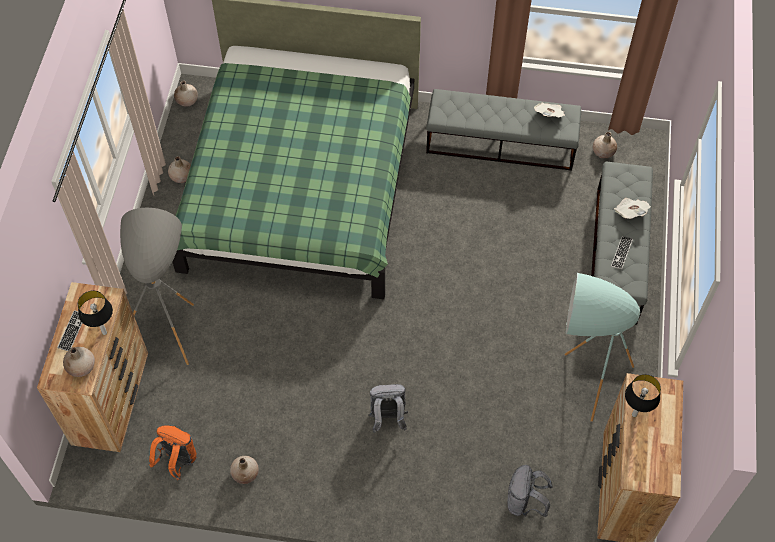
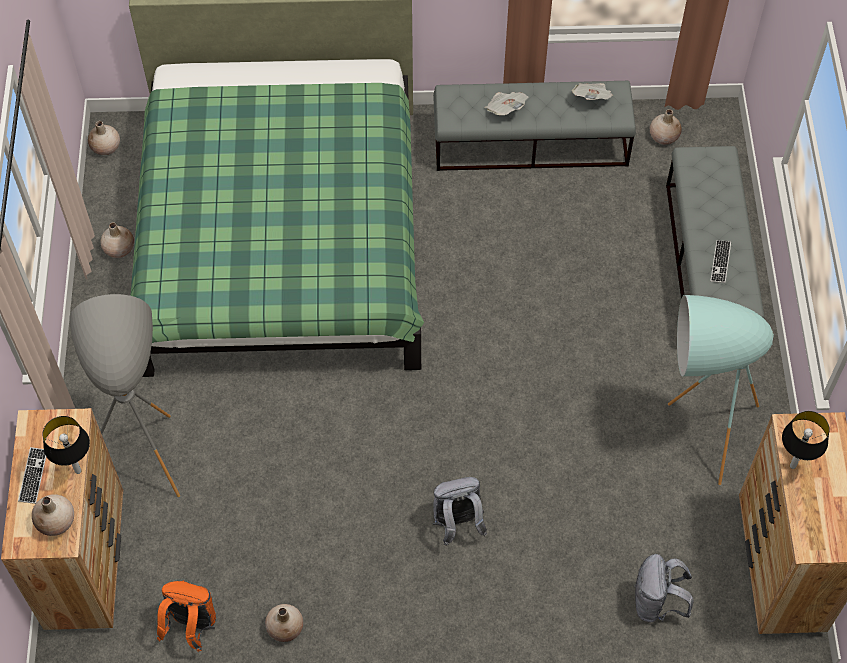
camera: 10 degrees left, 0 degrees up
newspaper [614,198,651,219] -> newspaper moved to [485,92,528,115]

